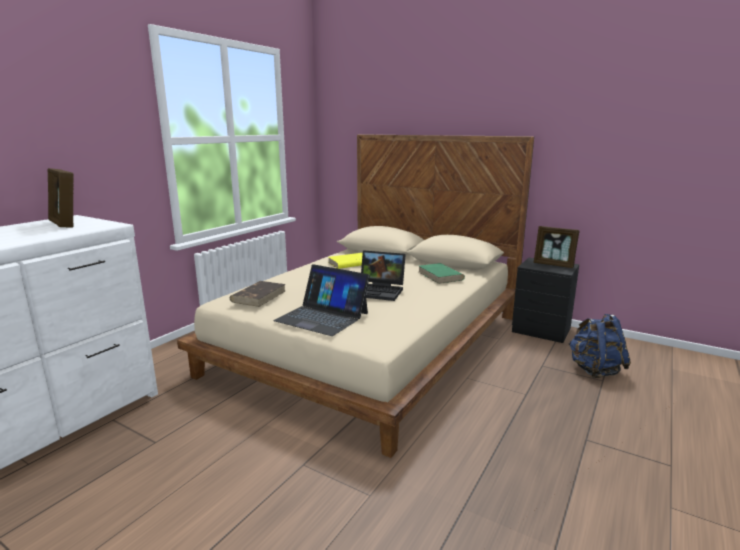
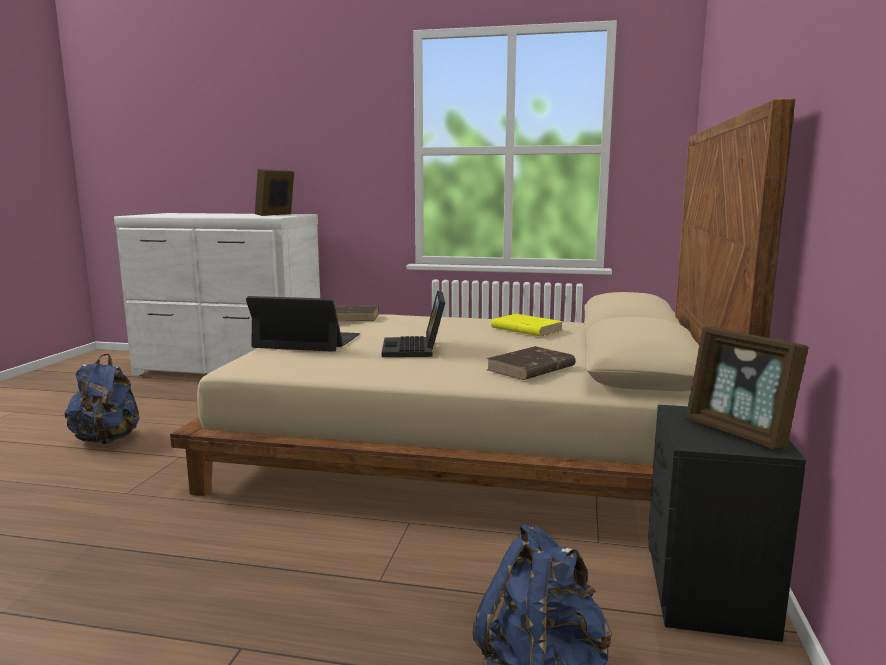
camera: 70 degrees right, 5 degrees down
laptop [273,264,370,336] -> laptop turned 90 degrees clockwise [246,296,360,352]
green book [419,263,465,284] -> brown book [487,346,576,380]
picture frame [534,226,579,268] -> picture frame turned 45 degrees counterclockwise [685,326,809,449]
none -> blue backpack [65,354,140,445]

